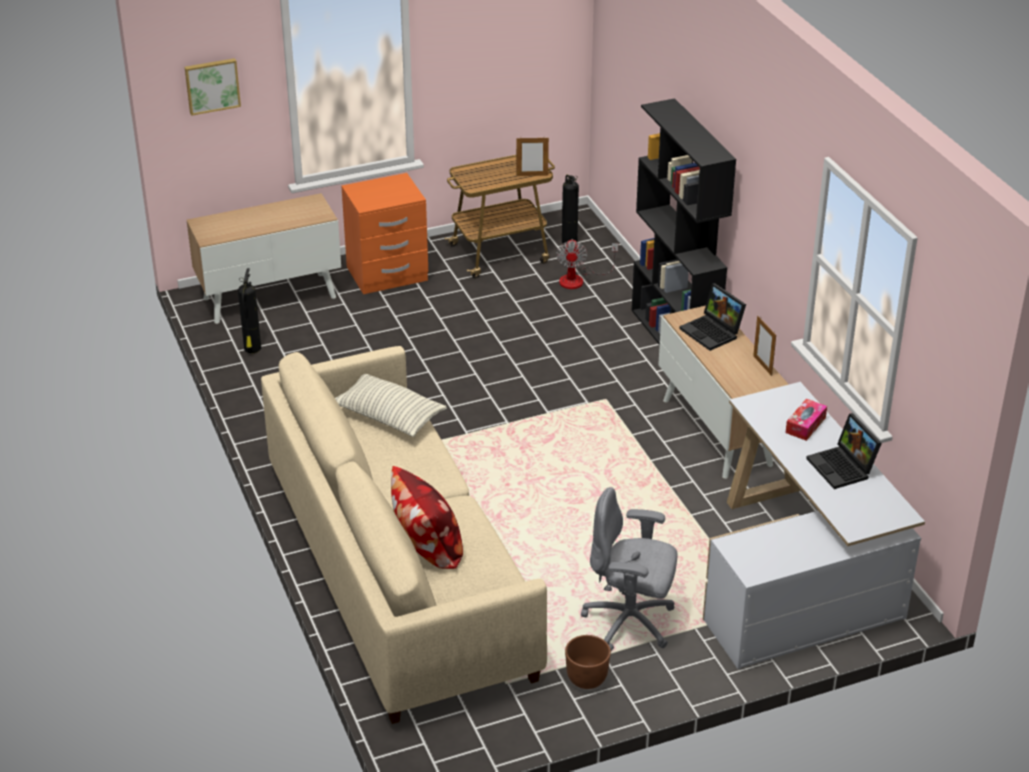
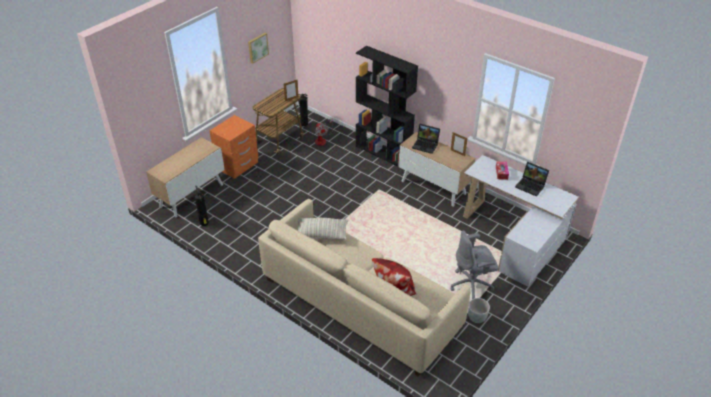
camera: 30 degrees left, 5 degrees up
picture [185,58,241,116] -> picture moved to [248,33,269,64]
brown planter [565,635,611,689] -> grey planter [468,298,490,323]

